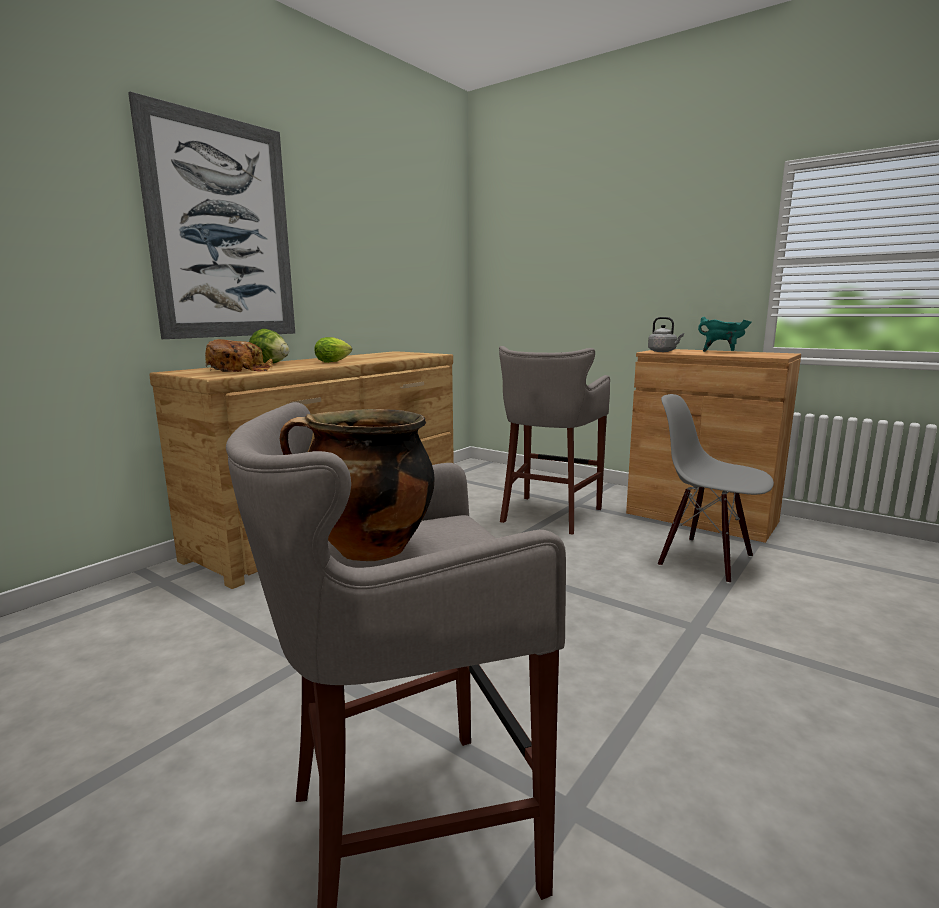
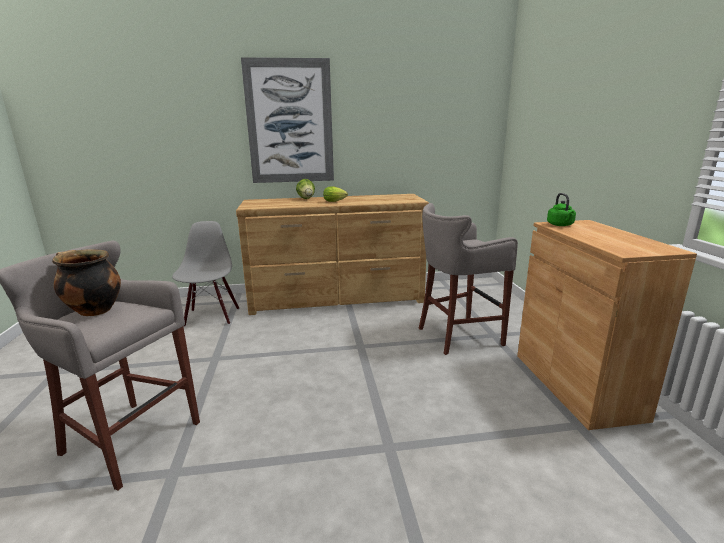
camera: 45 degrees right, 5 degrees up
bread [205,339,273,372] -> none
grey kettle [648,317,684,352] -> green kettle [547,193,576,226]
grey chair [658,394,774,584] -> grey chair moved to [172,221,239,327]
turquoise cooking pot [698,317,752,352] -> none

